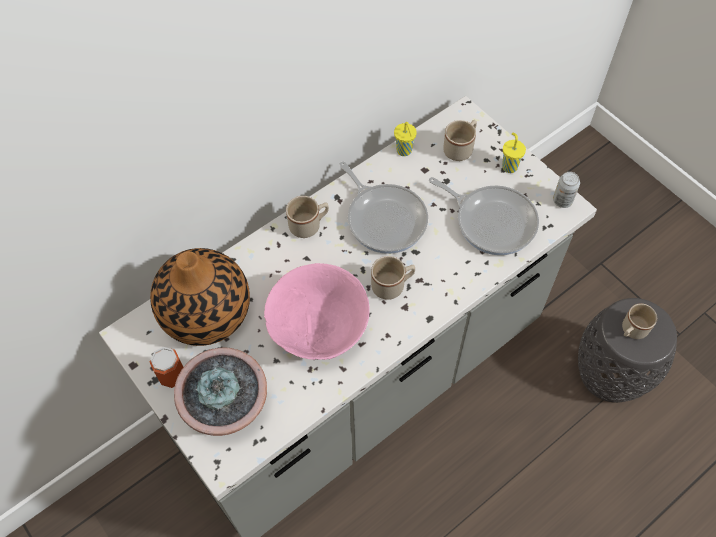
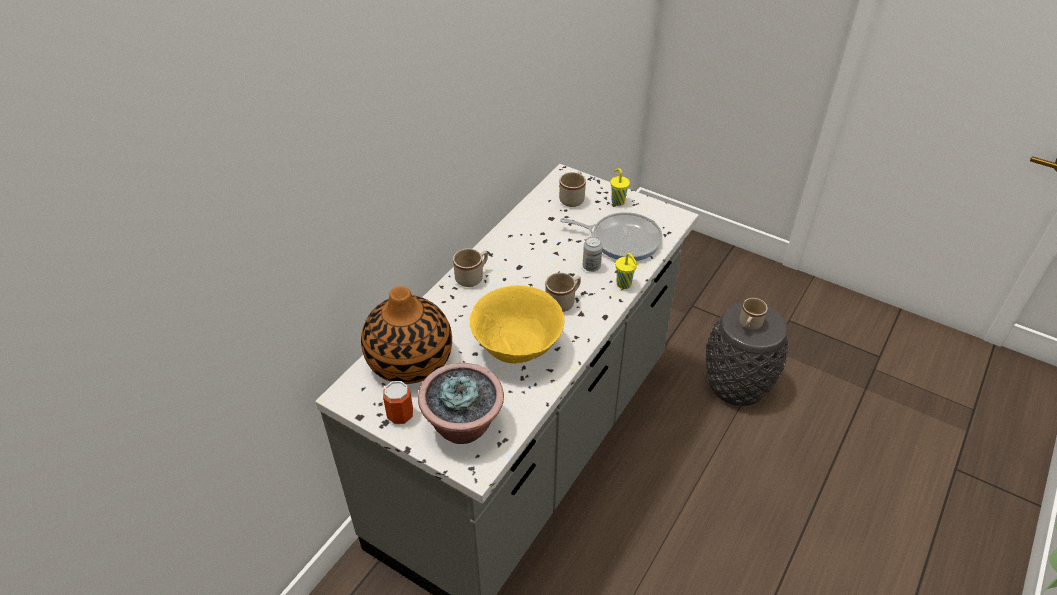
camera: 20 degrees left, 15 degrees down
pink bowl [264,263,370,360] -> yellow bowl [470,285,565,363]
frying pan [339,161,428,254] -> none
yellow cup [394,122,417,156] -> yellow cup moved to [615,253,637,289]
can [553,172,580,208] -> can moved to [583,237,603,272]

